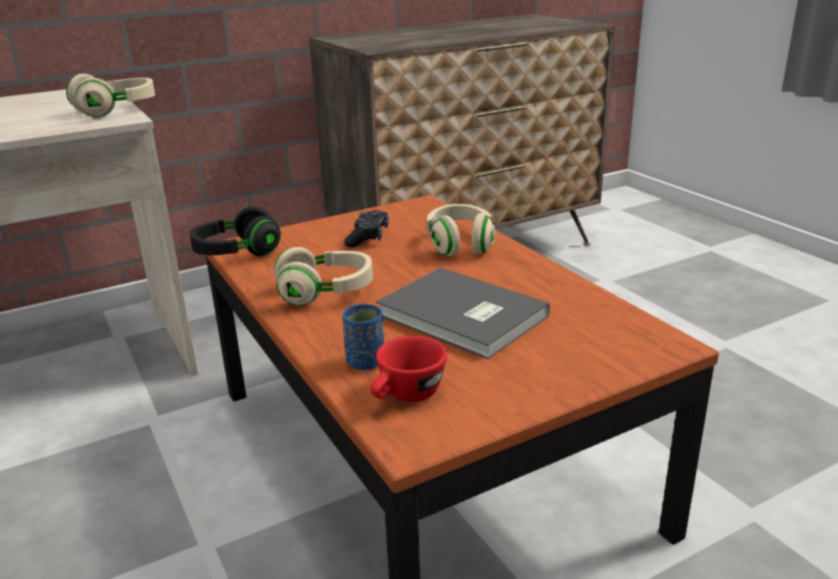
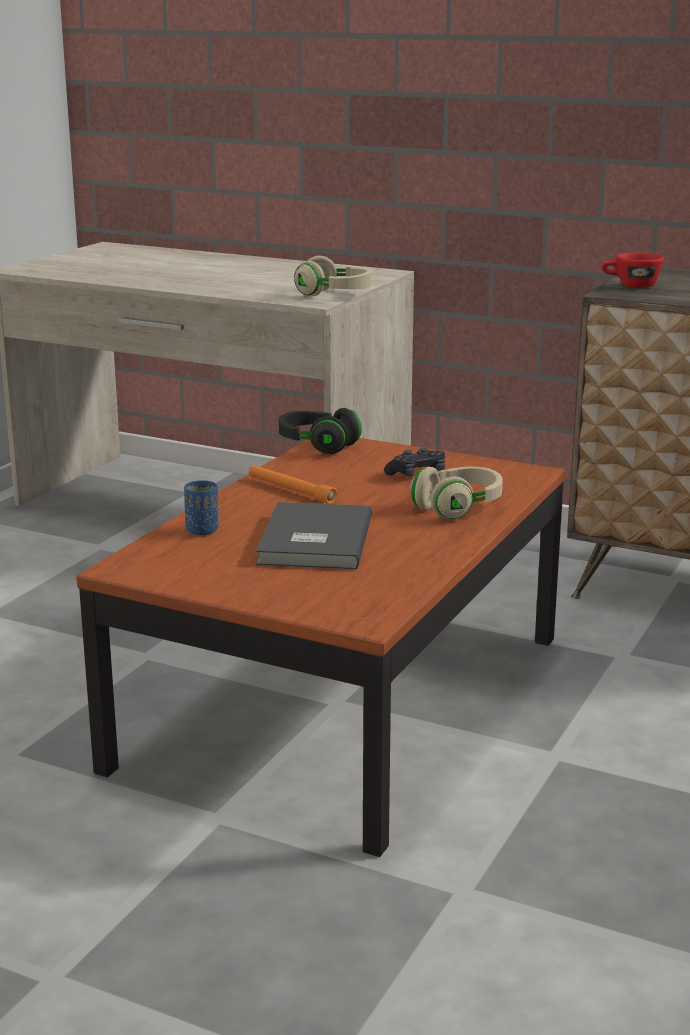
camera: 55 degrees right, 5 degrees down
beige headphones [274,247,373,306] -> orange flashlight [249,465,337,504]
red cup [370,336,447,402] -> red cup moved to [601,252,664,288]

